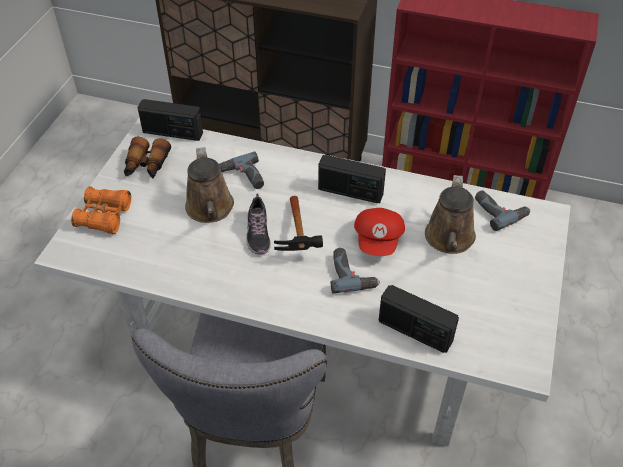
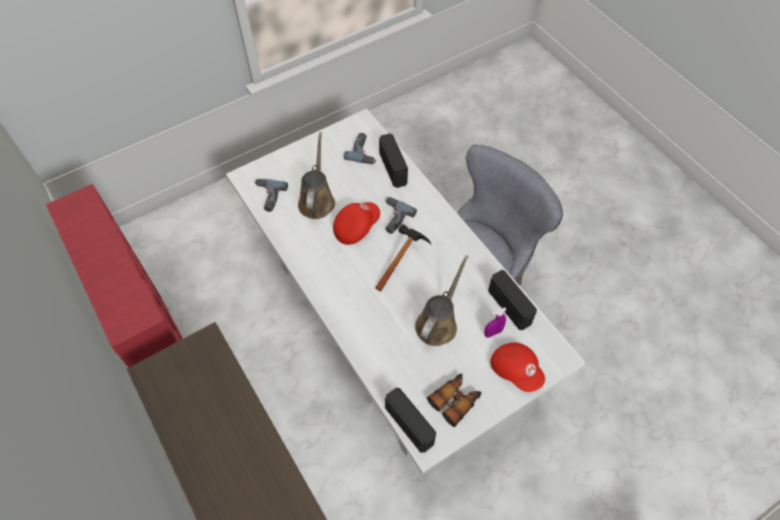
camera: 140 degrees left, 10 degrees up
orange binoculars [71,186,131,234] -> red cap [490,342,545,392]
power drill [219,152,264,189] -> power drill moved to [344,133,376,164]
shoe [246,194,271,254] -> none
radio [318,155,386,203] -> radio moved to [488,270,537,330]
brown watering can [425,175,476,254] -> brown watering can turned 45 degrees counterclockwise [298,132,335,219]
none -> purple spray bottle [484,308,507,338]

